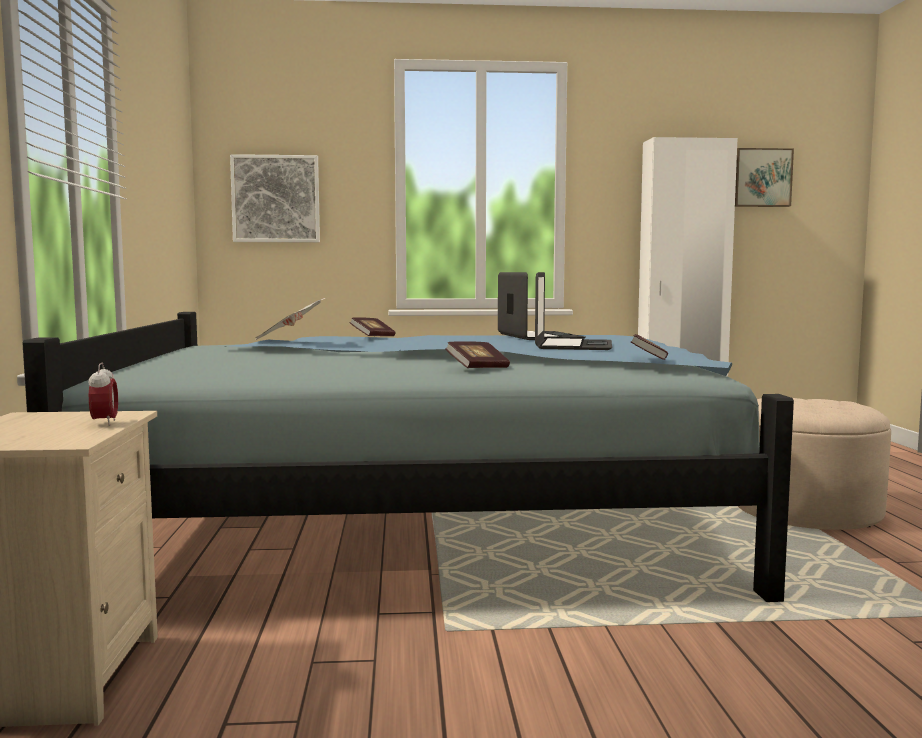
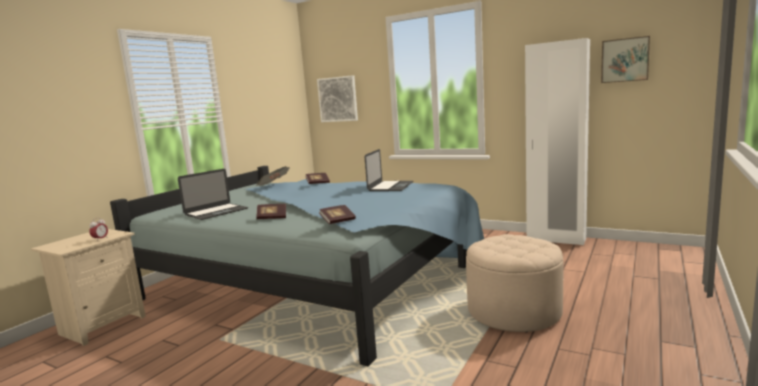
camera: 35 degrees right, 5 degrees up
laptop [535,272,612,350] -> laptop moved to [178,169,248,220]

